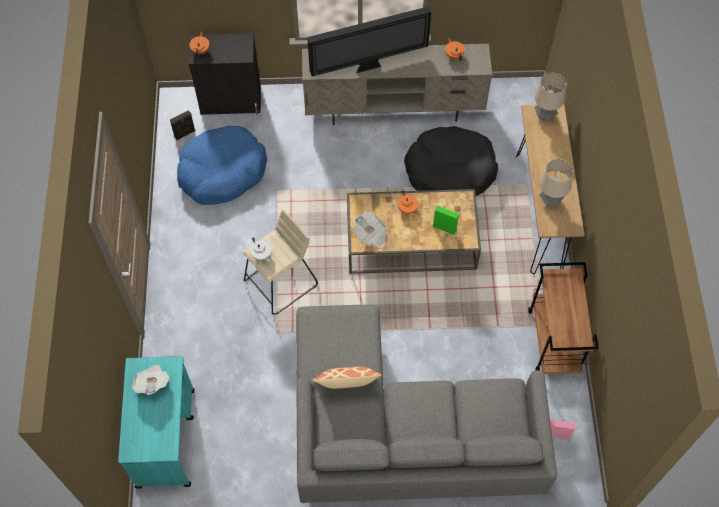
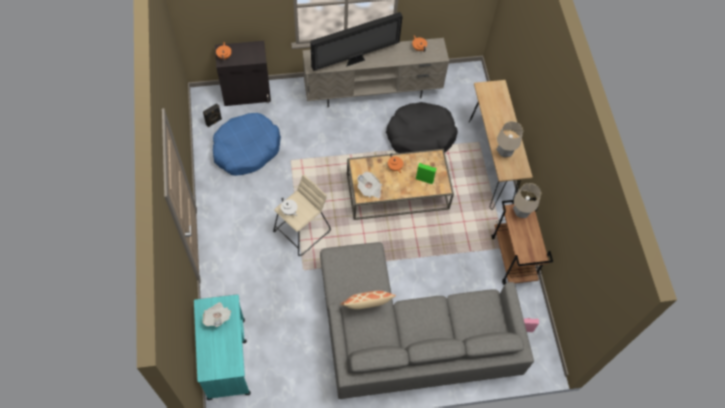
camera: 10 degrees left, 0 degrees up
table lamp [534,73,566,121] -> table lamp moved to [513,183,541,218]

